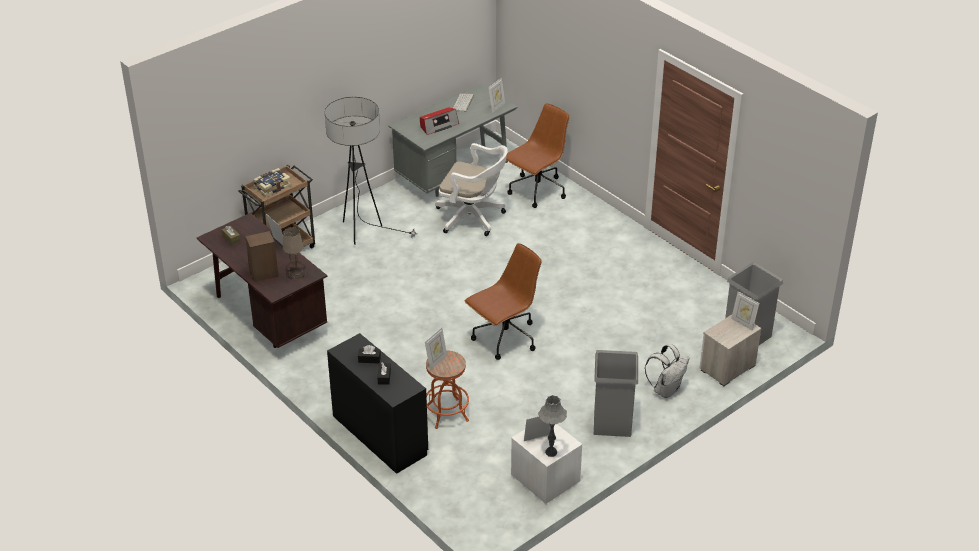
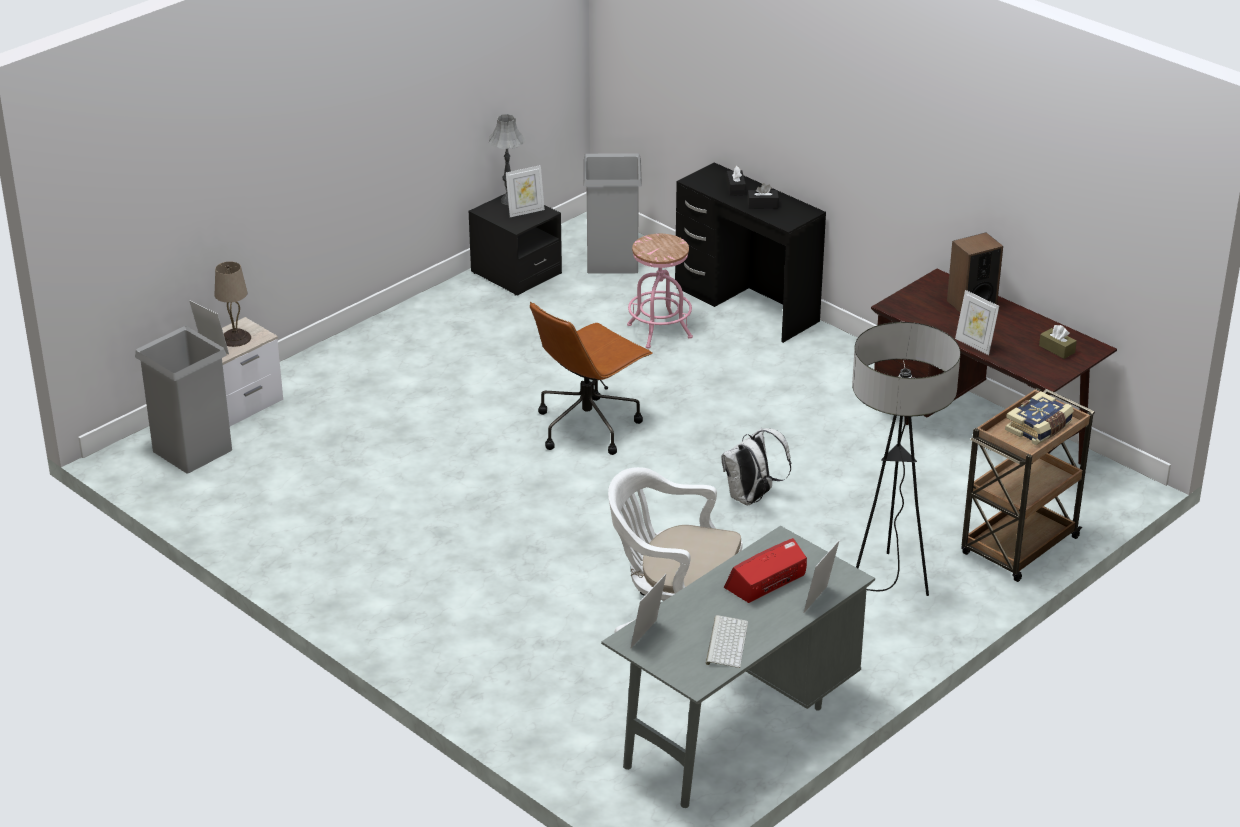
camera: 175 degrees right, 5 degrees down
beige table lamp [283,227,306,280] -> beige table lamp moved to [215,261,251,347]
picture frame [425,328,447,370] -> picture frame moved to [804,540,840,613]
orange stool [426,350,469,429] -> pink stool [627,234,693,349]
brown office chair [506,103,569,208] -> none
white nightstand [511,424,582,504] -> black nightstand [468,194,562,296]
grey trash can [594,350,638,437] -> grey trash can moved to [583,153,642,274]
white backpack [645,344,689,398] -> white backpack moved to [721,428,791,505]

